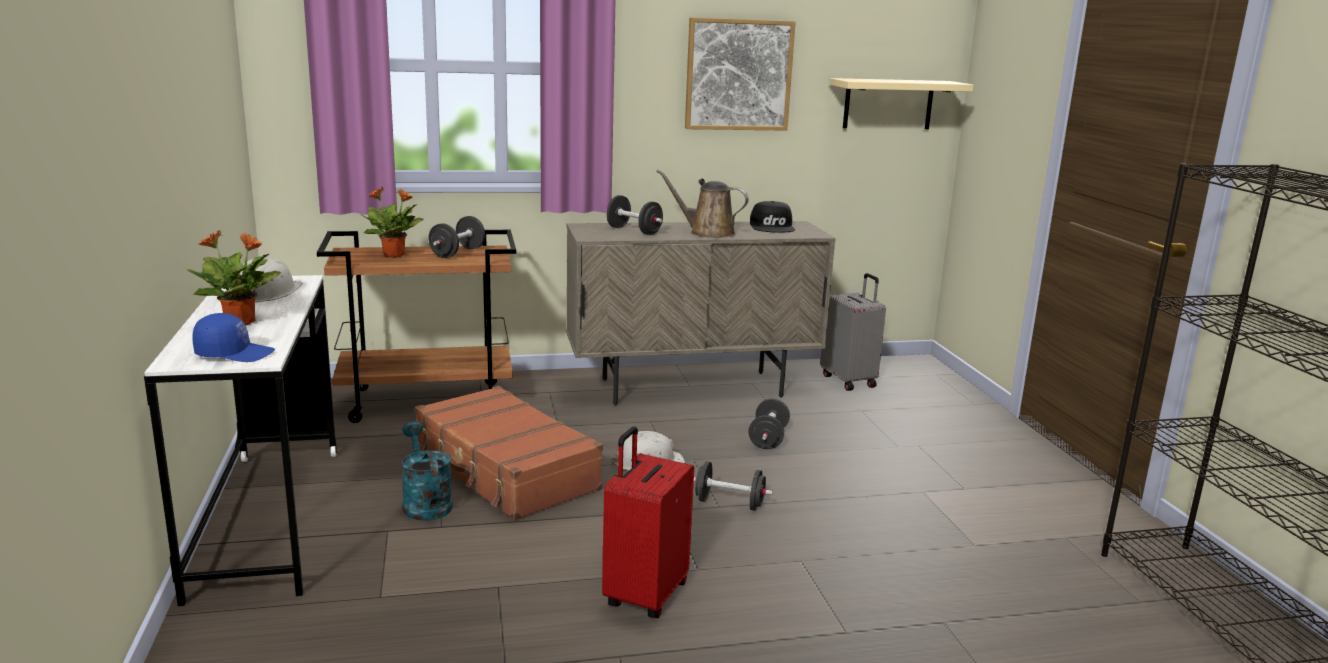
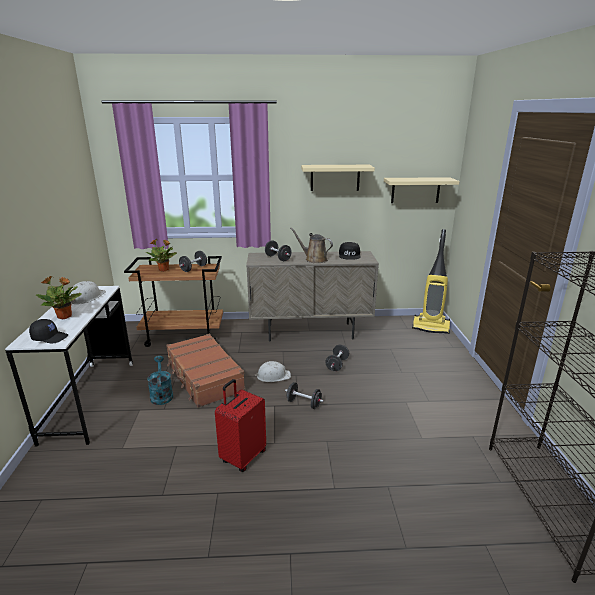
camera: 10 degrees right, 5 degrees up
blue cap [192,313,275,362] -> black cap [29,319,68,343]
picture [685,18,796,131] -> beige shelf [301,165,375,191]
grey suitcase [820,273,886,391] -> none
none -> vacuum cleaner [412,229,450,334]

